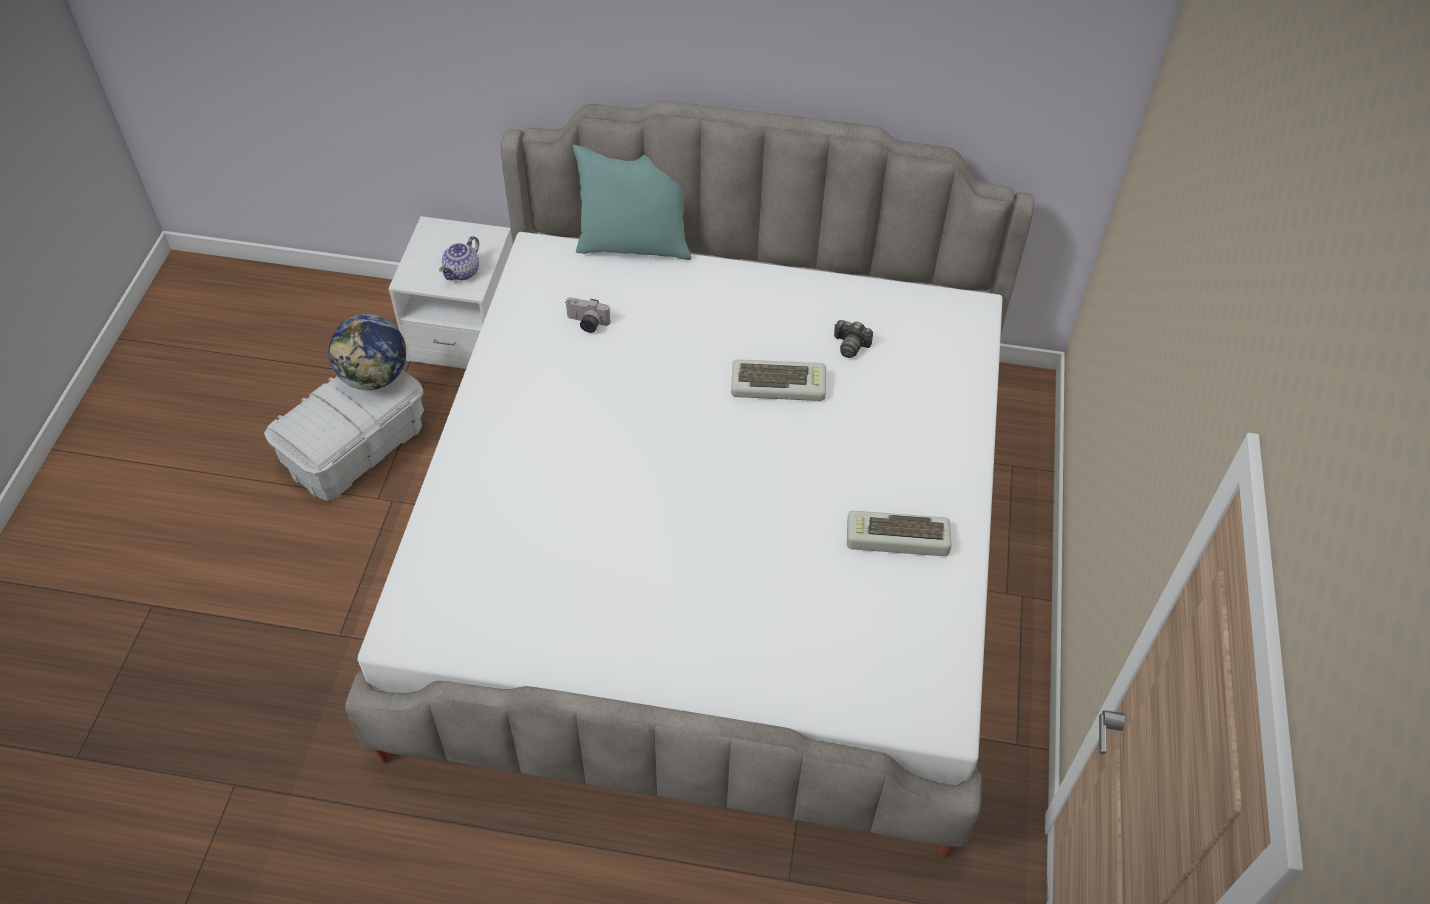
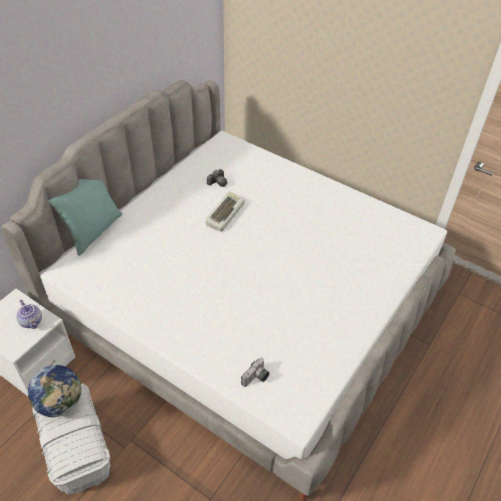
camera: 65 degrees left, 5 degrees down
camera [566,298,610,333] -> camera moved to [241,358,270,387]
keyboard [847,511,952,556] -> none

